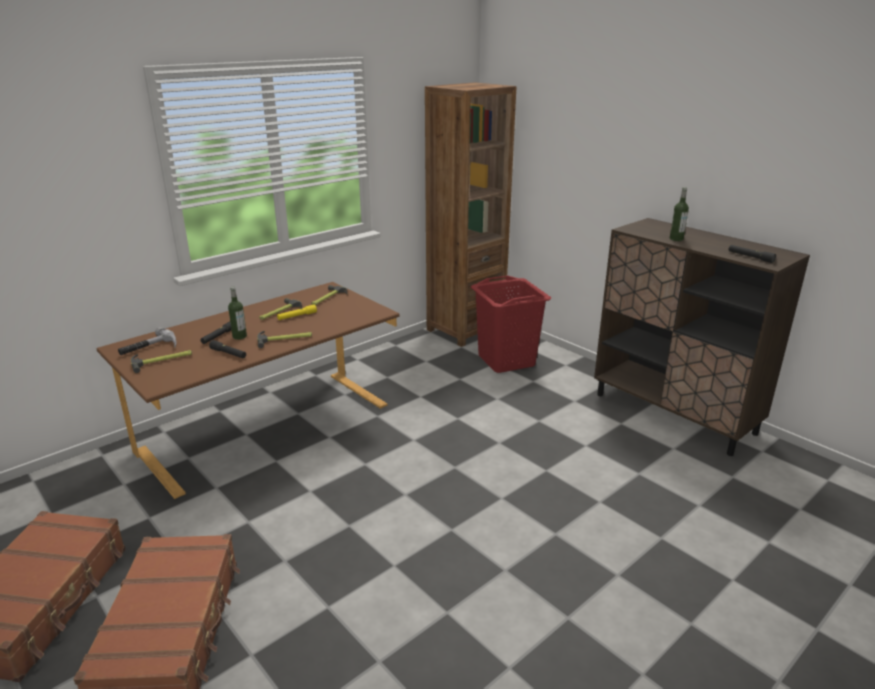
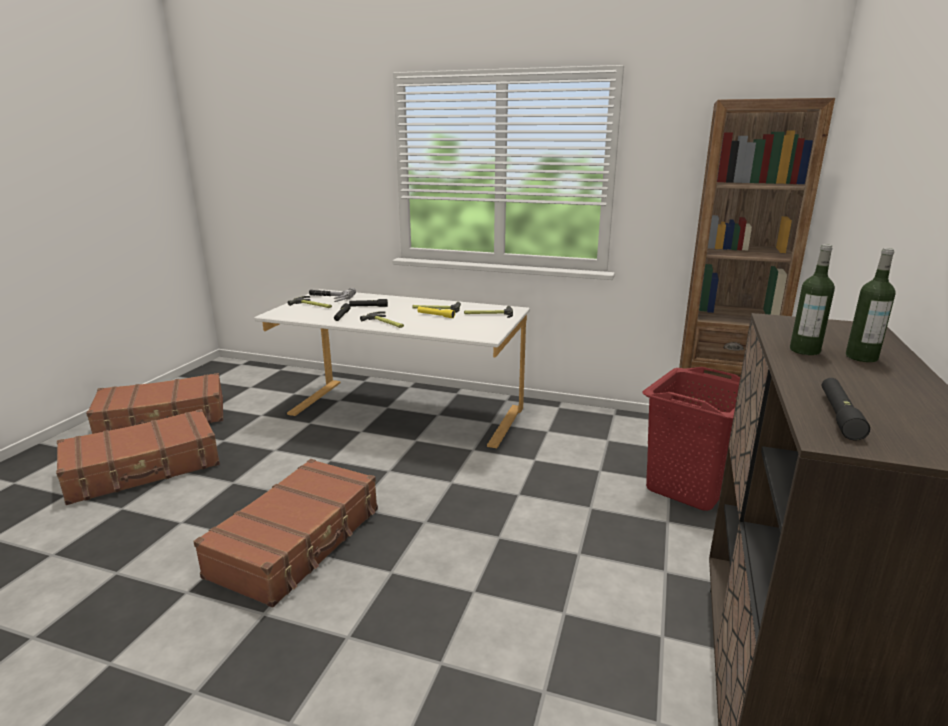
camera: 60 degrees right, 5 degrees down
brown desk [97,282,399,499] -> white desk [254,289,530,448]
bottle [228,287,247,340] -> bottle moved to [846,248,896,362]
none -> brown suitcase [193,459,378,608]

